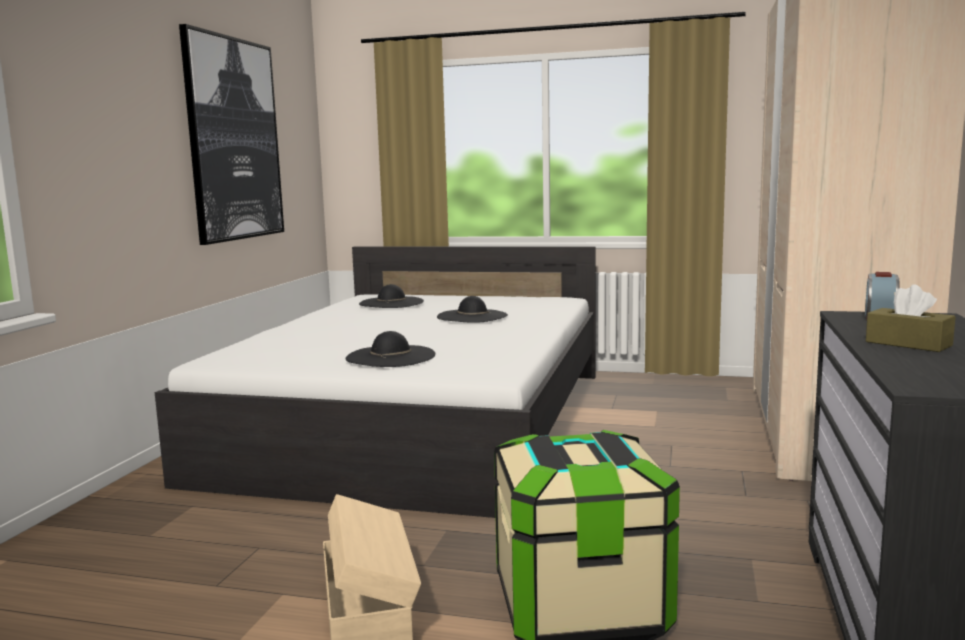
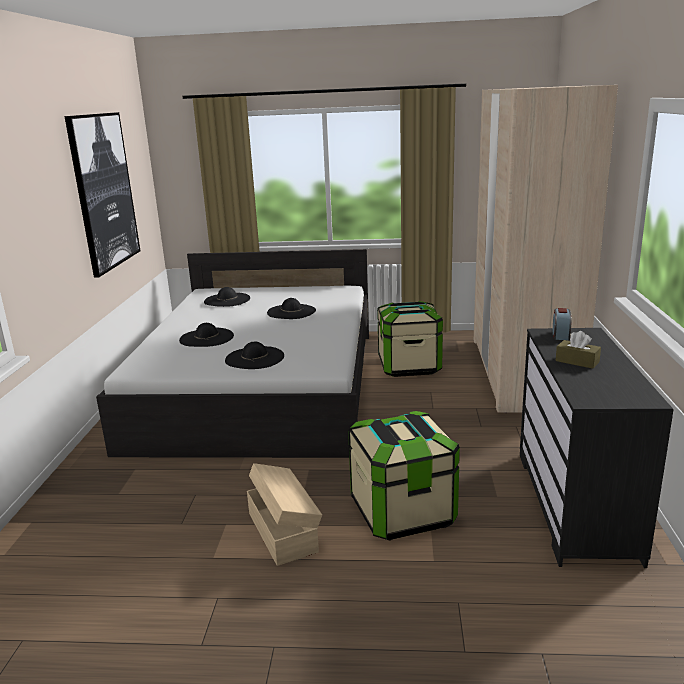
camera: 10 degrees left, 10 degrees up
none -> black hat [179,323,234,347]
none -> storage box [377,301,443,377]

